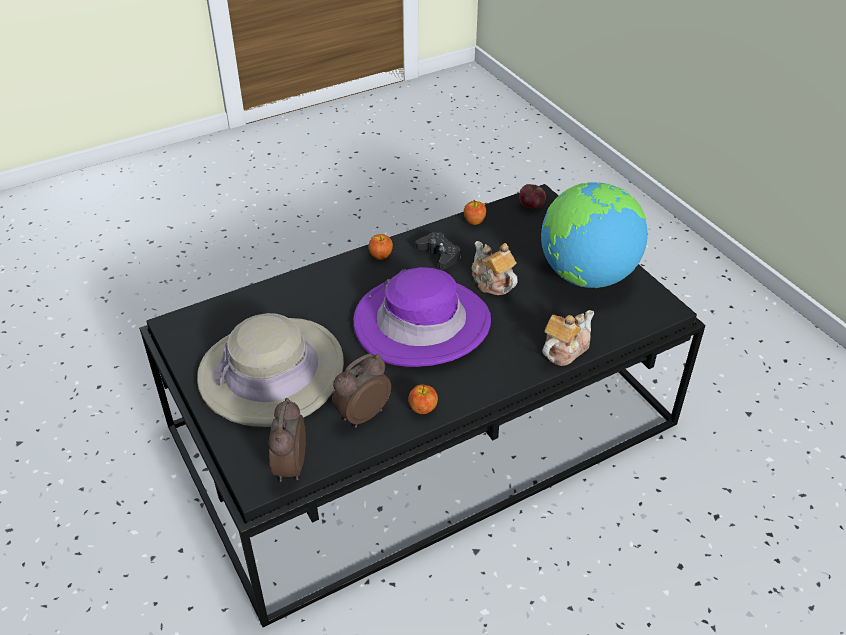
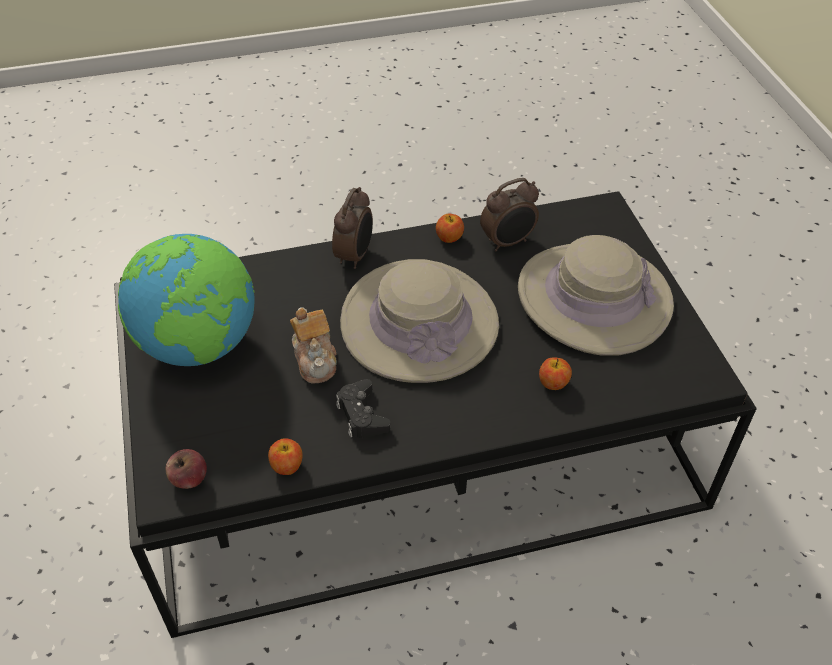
camera: 165 degrees left, 5 degrees up
alarm clock [268,398,306,482] -> alarm clock moved to [332,187,373,269]
purple hat [353,267,491,367] -> beige hat [340,259,499,383]
apple [369,234,393,260] -> apple moved to [539,357,572,390]
teapot [542,310,594,366] -> none

